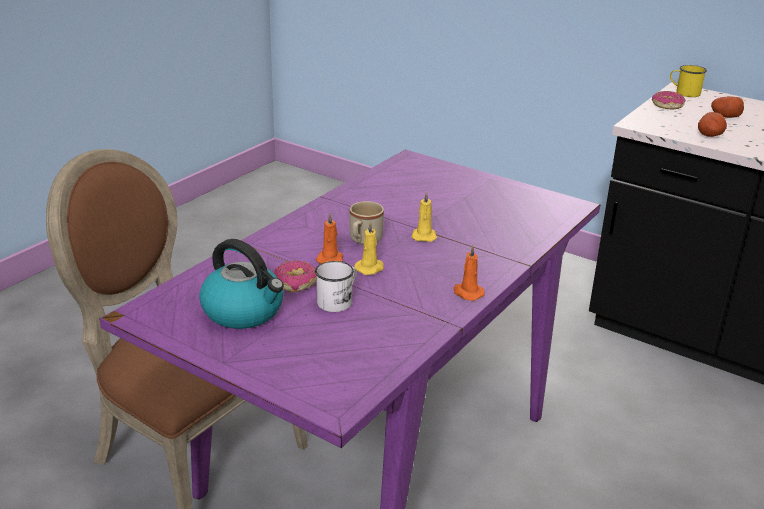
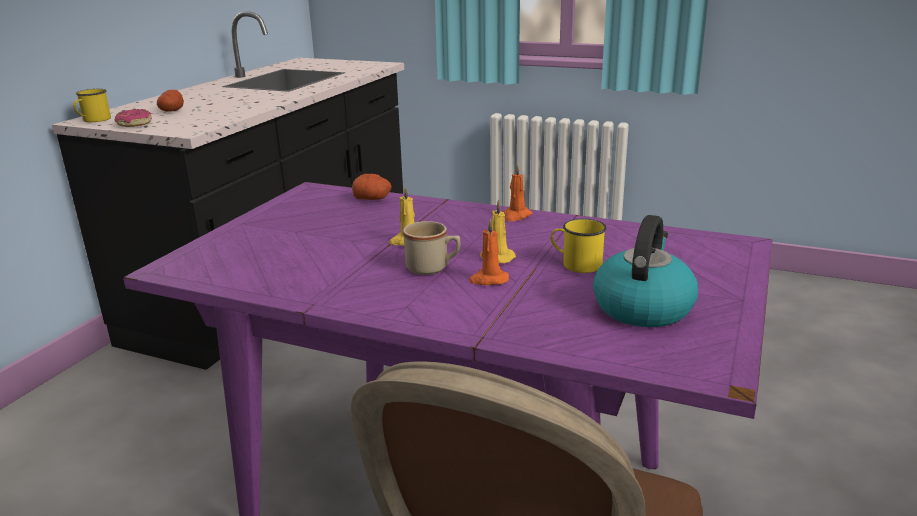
camera: 100 degrees left, 5 degrees down
donut [274,261,317,292] -> none
white mug [315,261,357,312] -> yellow mug [551,219,607,273]
potato [698,112,727,137] -> potato moved to [352,174,392,200]

